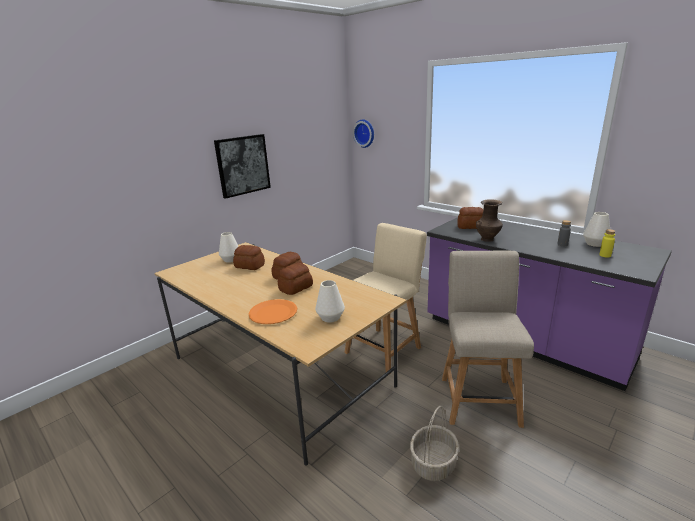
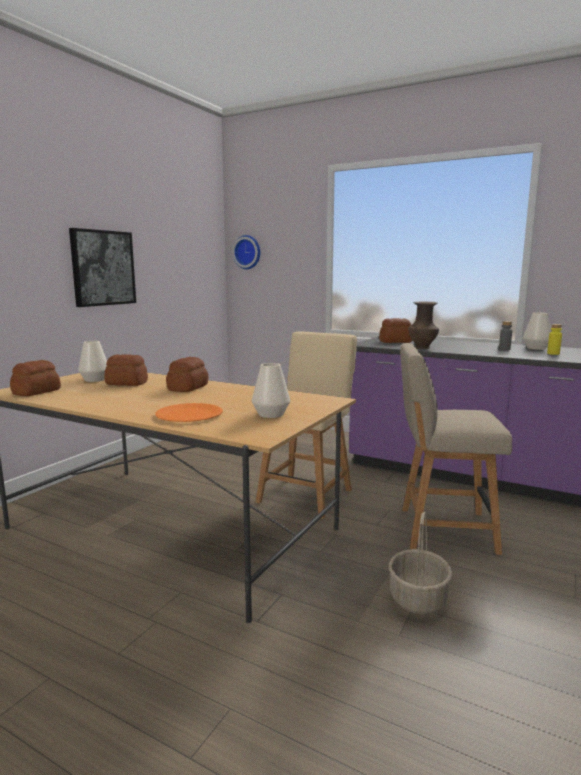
camera: 15 degrees left, 10 degrees down
bread [278,263,313,295] -> bread moved to [10,360,61,396]
beige chair [442,251,534,428] -> beige chair turned 75 degrees counterclockwise [400,343,512,555]

